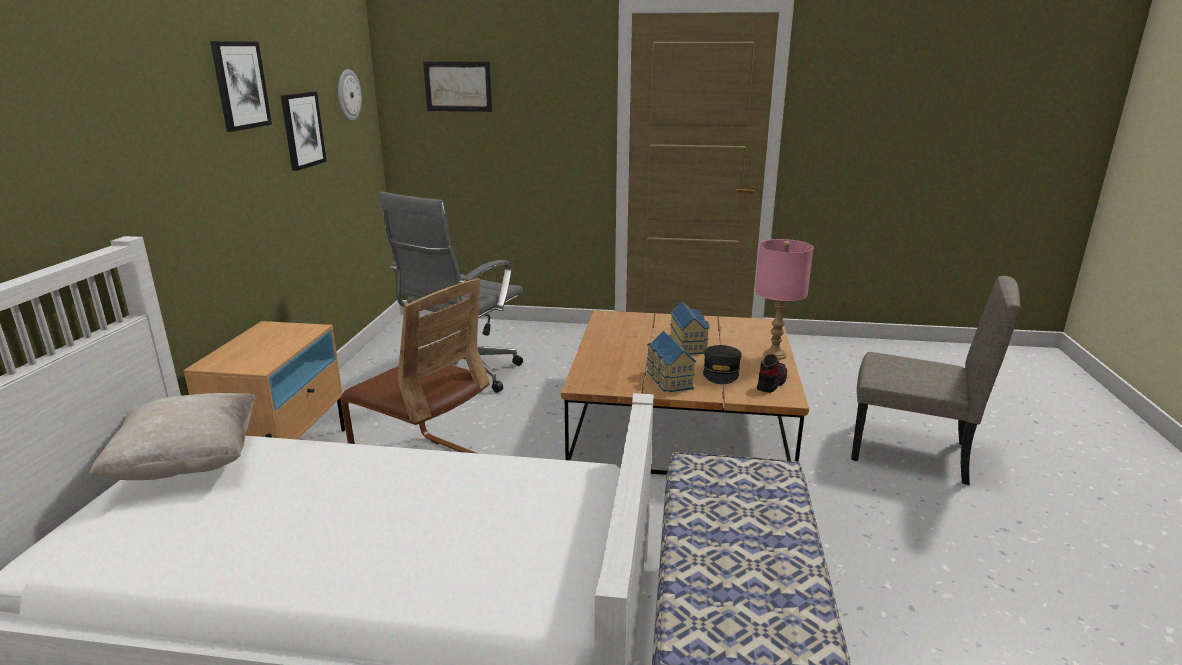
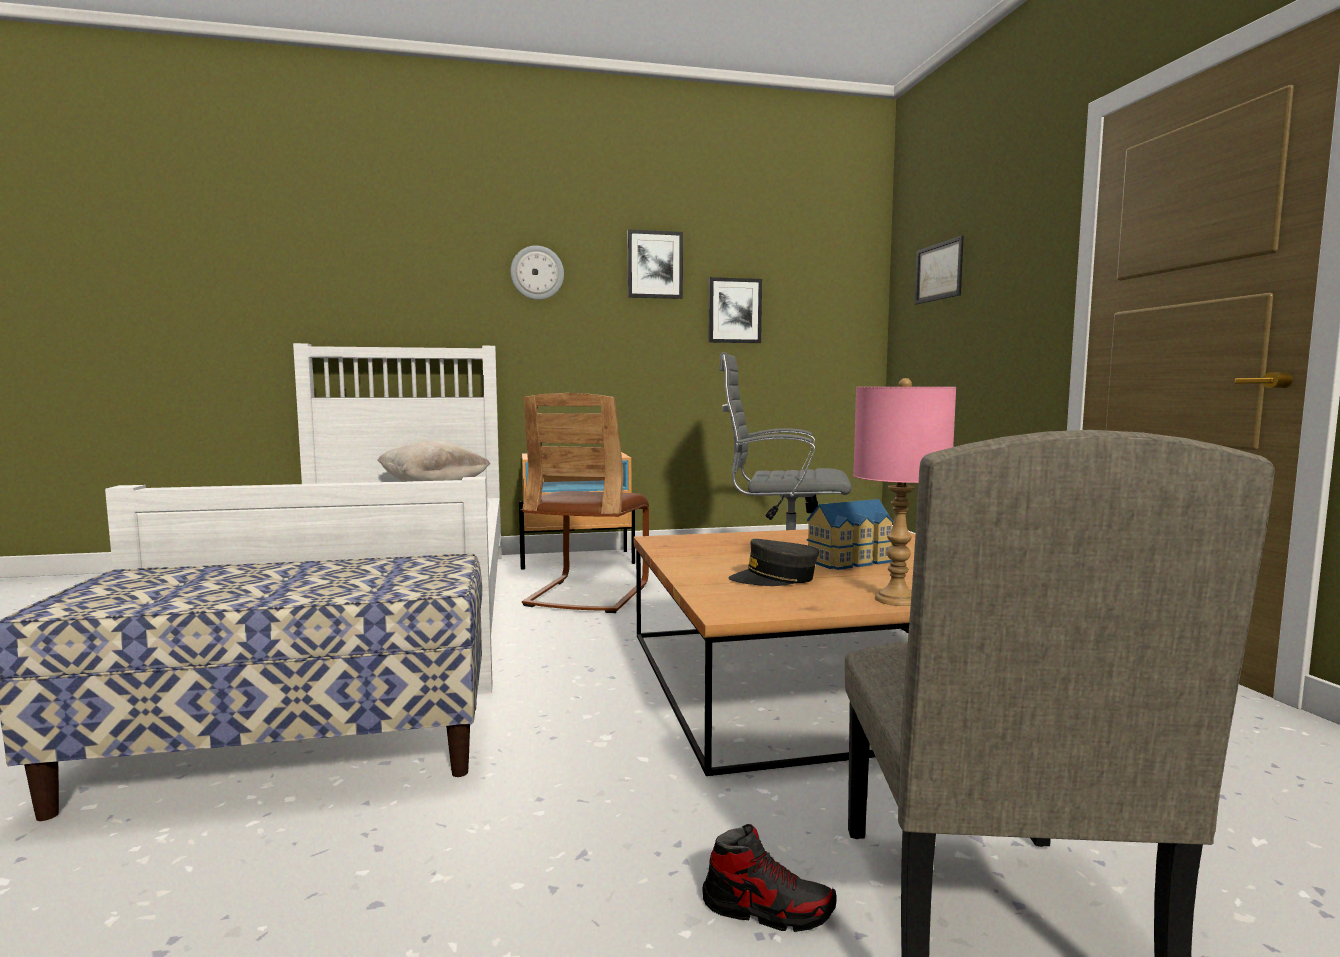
camera: 70 degrees right, 15 degrees down
wall clock [338,69,362,121] -> wall clock moved to [510,245,564,300]
toy house [647,331,696,392] -> none
shoe [757,354,787,393] -> shoe moved to [702,824,837,932]

